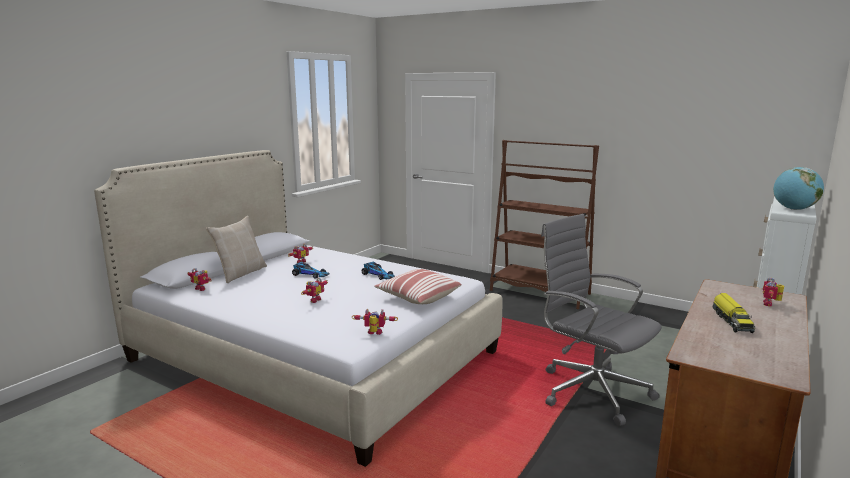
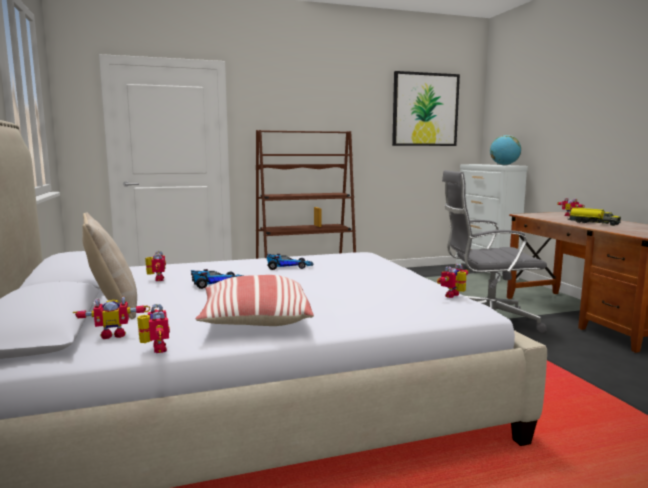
camera: 50 degrees left, 5 degrees down
toy robot [301,277,328,303] -> toy robot moved to [137,304,170,353]
pillow [374,269,461,304] -> pillow moved to [196,275,314,326]
none -> picture [392,71,460,146]

